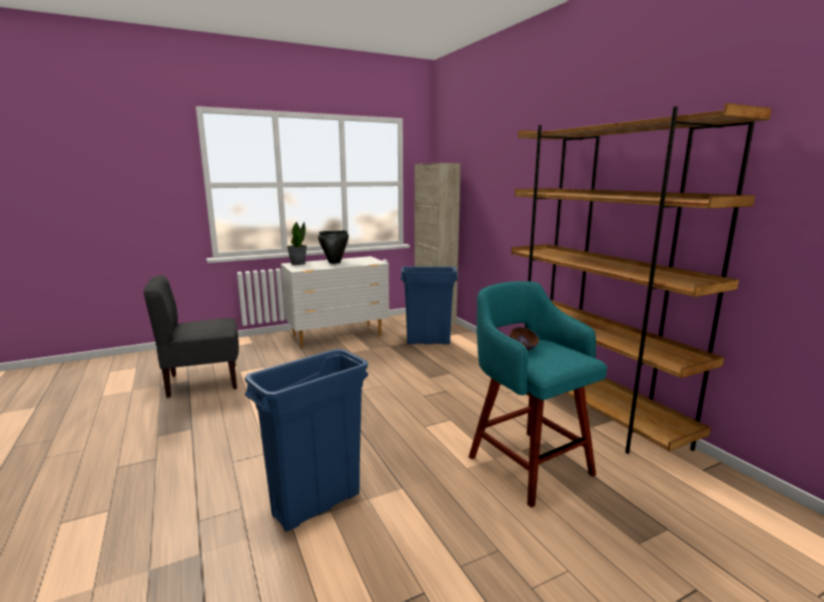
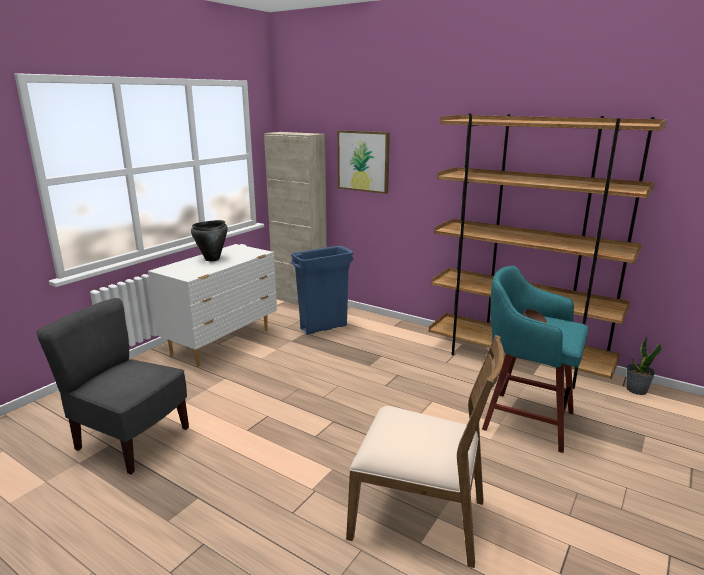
camera: 30 degrees left, 5 degrees up
grey chair [144,275,239,398] -> grey chair turned 75 degrees clockwise [36,298,189,475]
blue trash can [245,349,368,531] -> brown chair [346,335,504,568]
potted plant [287,221,307,265] -> potted plant moved to [626,336,662,395]
none -> picture [337,130,390,194]

